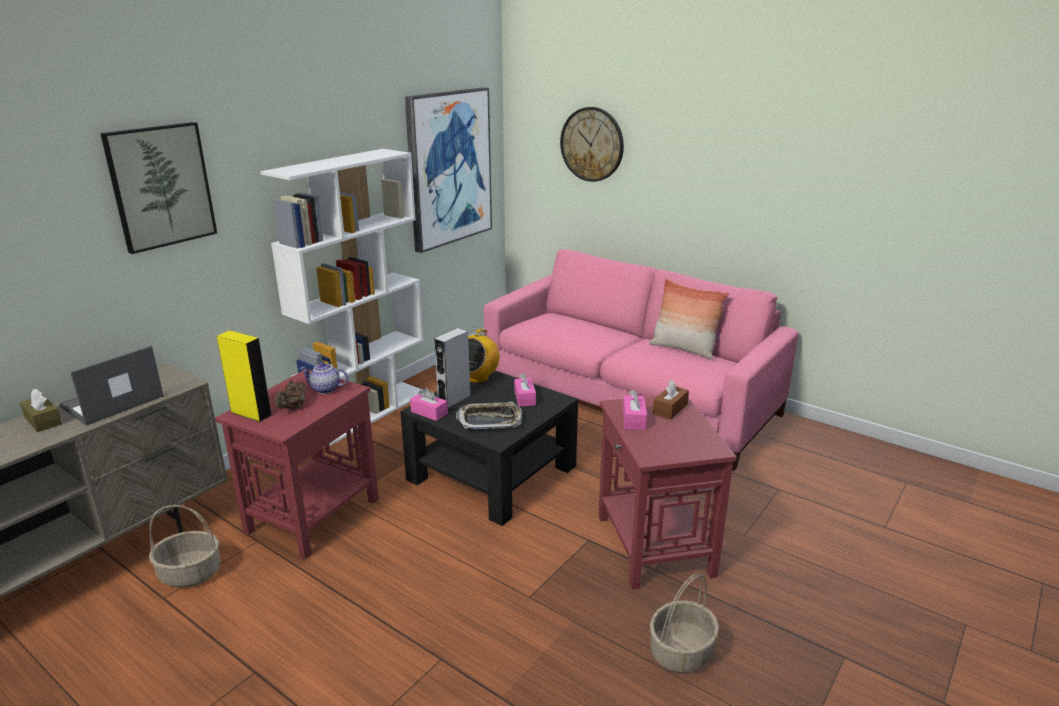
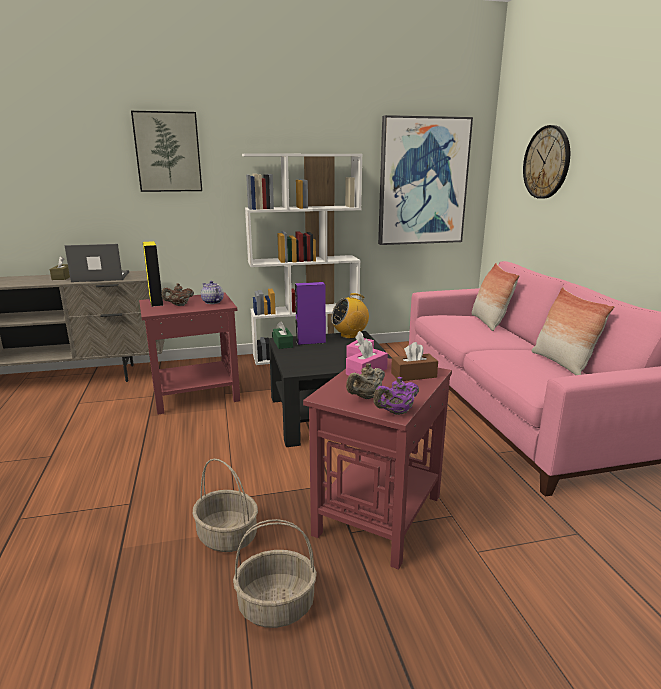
camera: 40 degrees right, 5 degrees down
basket [149,505,221,588] -> basket moved to [193,459,258,552]
pink tissue box [410,388,448,421] -> green tissue box [273,321,293,349]
grey speaker [434,328,470,409] -> purple speaker [295,282,326,345]
tray [456,402,522,429] -> none
none -> beige teapot [346,363,385,399]
none -> purple teapot [373,377,419,415]
none -> pillow [472,263,519,331]

